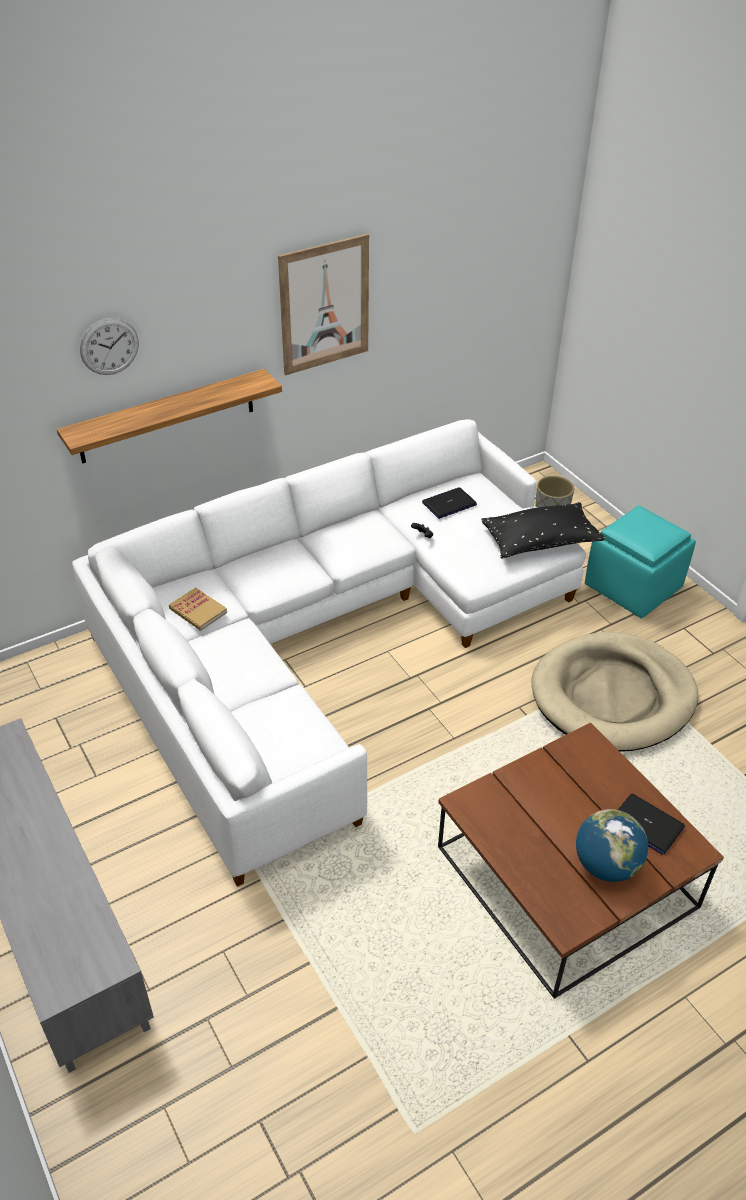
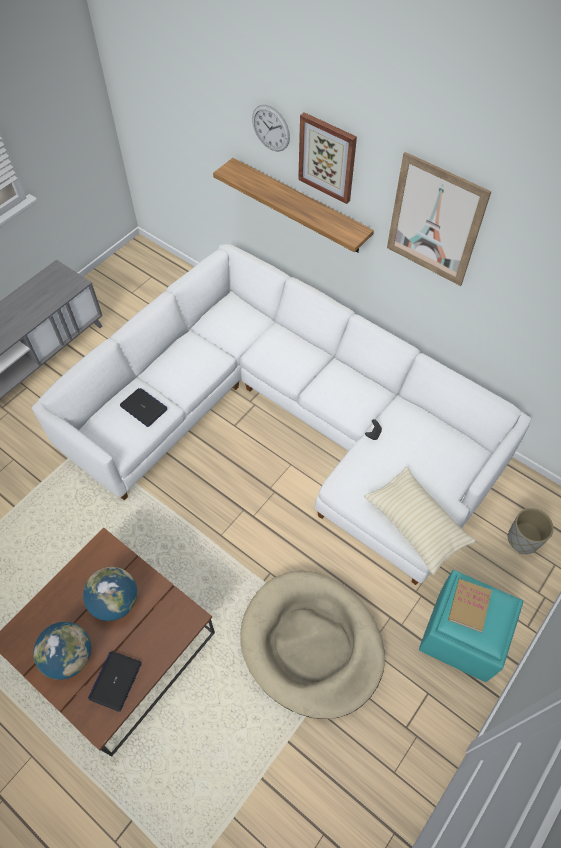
camera: 70 degrees right, 15 degrees up
book [169,587,227,631] -> book moved to [448,579,492,632]
laptop [422,487,477,519] -> laptop moved to [120,388,168,427]
black pillow [481,502,605,559] -> beige pillow [364,467,476,575]
none -> globe [83,567,137,621]
none -> picture [298,112,357,204]

